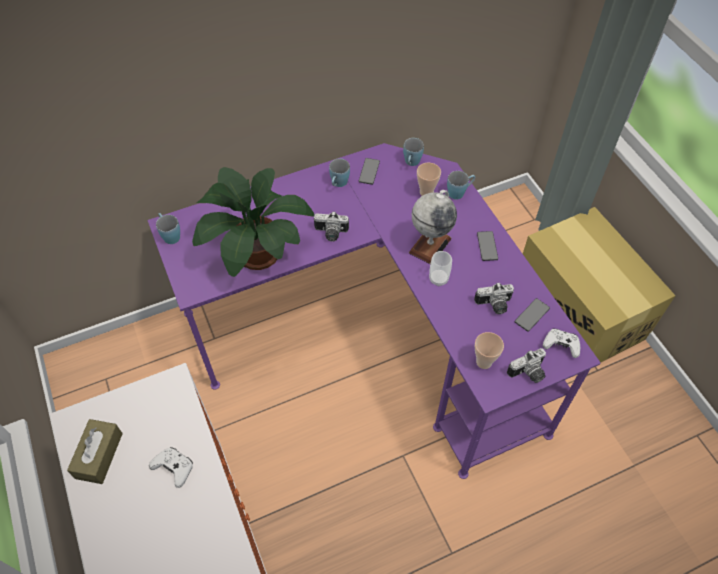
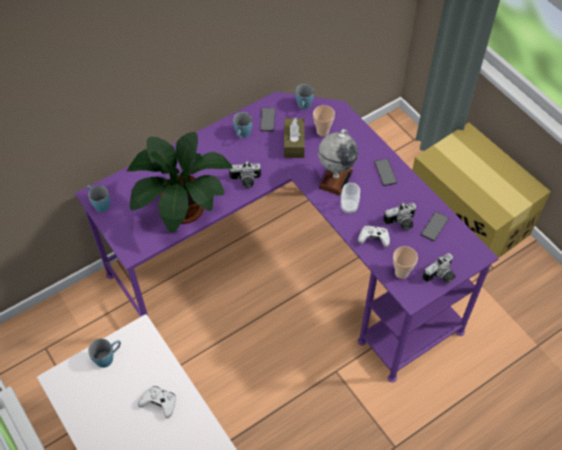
camera: 10 degrees left, 0 degrees up
brown tissue box [67,419,123,484] -> brown tissue box moved to [284,118,305,158]
blue mug [447,171,475,200] -> blue mug moved to [88,339,121,368]
white game controller [543,329,580,358] -> white game controller moved to [358,225,390,247]

